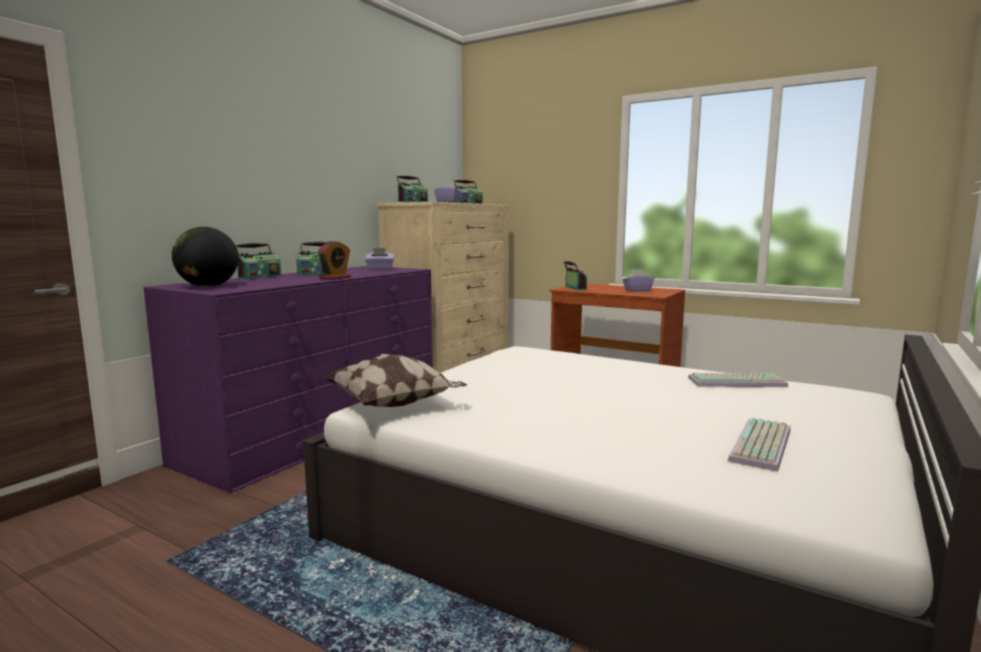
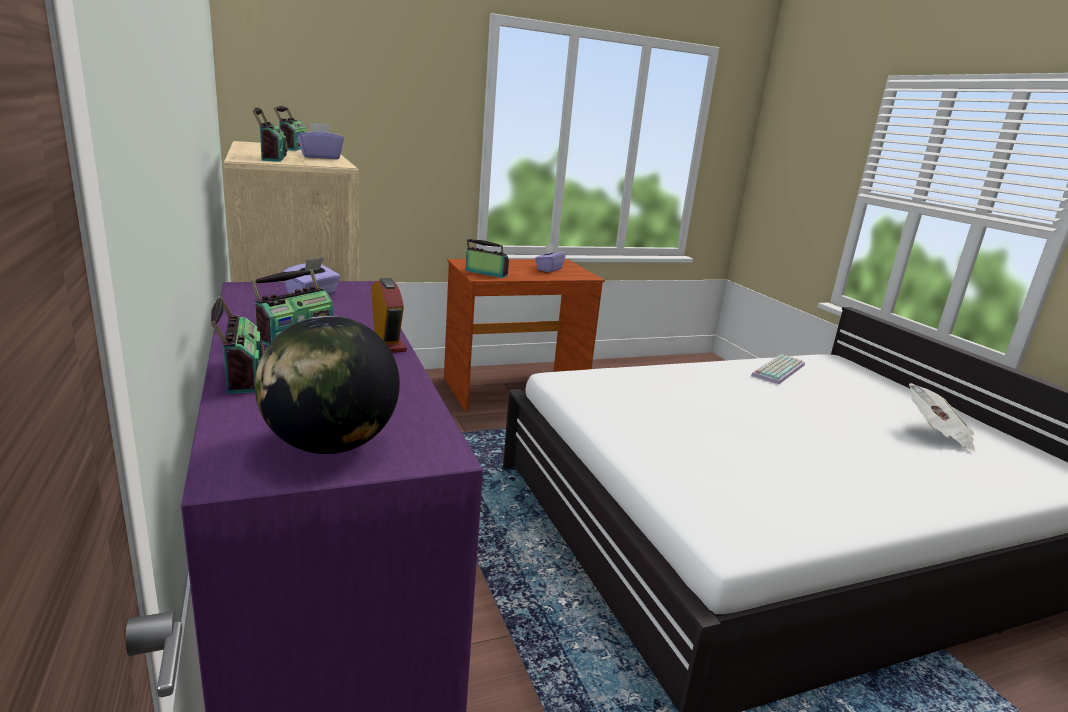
camera: 55 degrees left, 10 degrees up
pillow [323,354,467,407] -> none
keyboard [728,418,791,472] -> newspaper [909,383,975,452]

